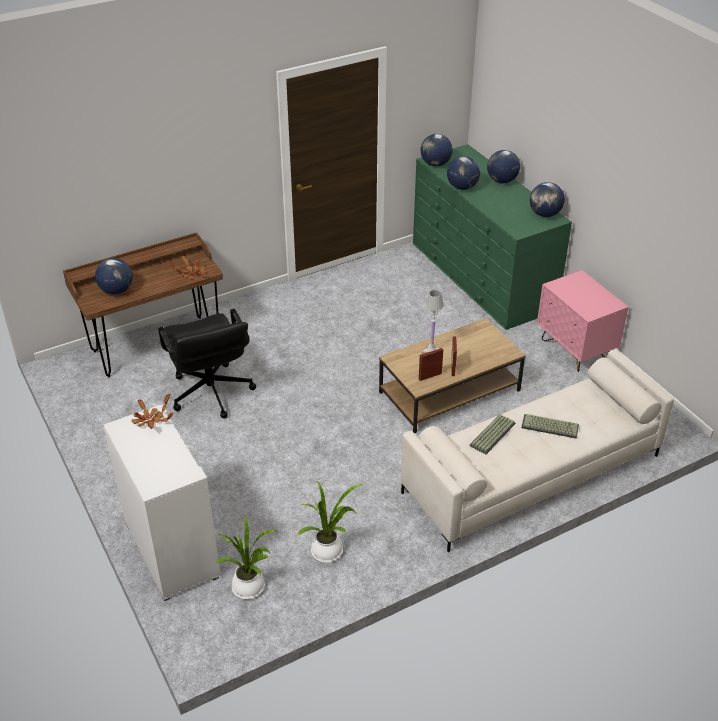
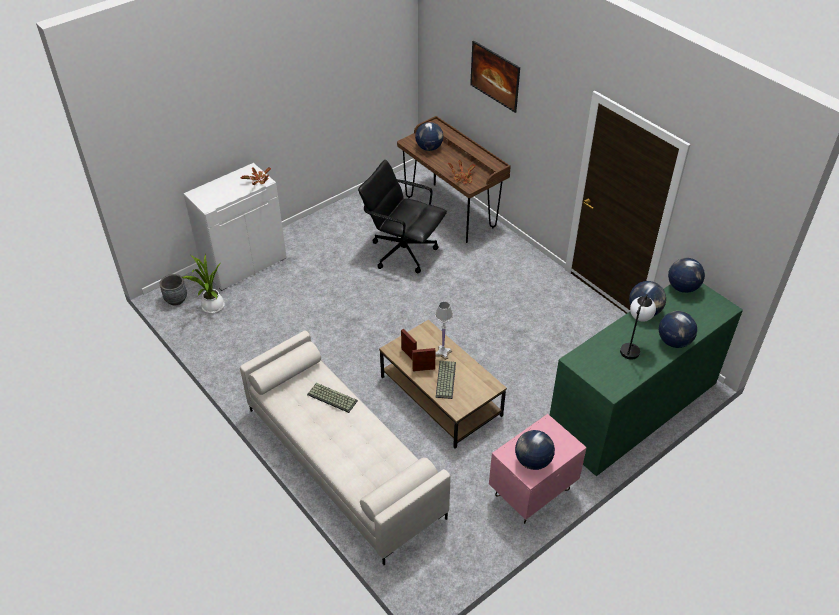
camera: 80 degrees right, 5 degrees up
black office chair [158,309,256,418] -> black office chair turned 60 degrees clockwise [358,160,447,273]
potted plant [297,481,363,563] -> none
keyboard [521,414,579,439] -> keyboard moved to [436,361,456,399]
globe [530,182,565,217] -> globe moved to [515,430,555,470]
none -> grey planter [160,274,187,305]
none -> picture [470,41,520,113]
none -> table lamp [620,294,656,360]

